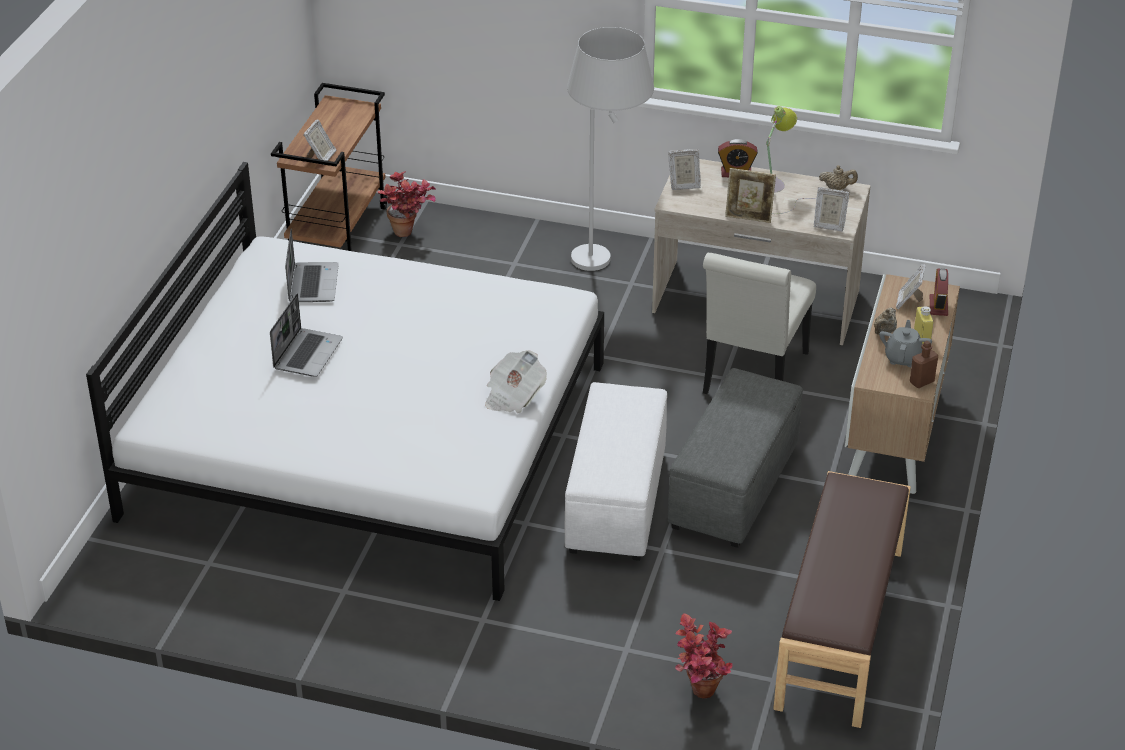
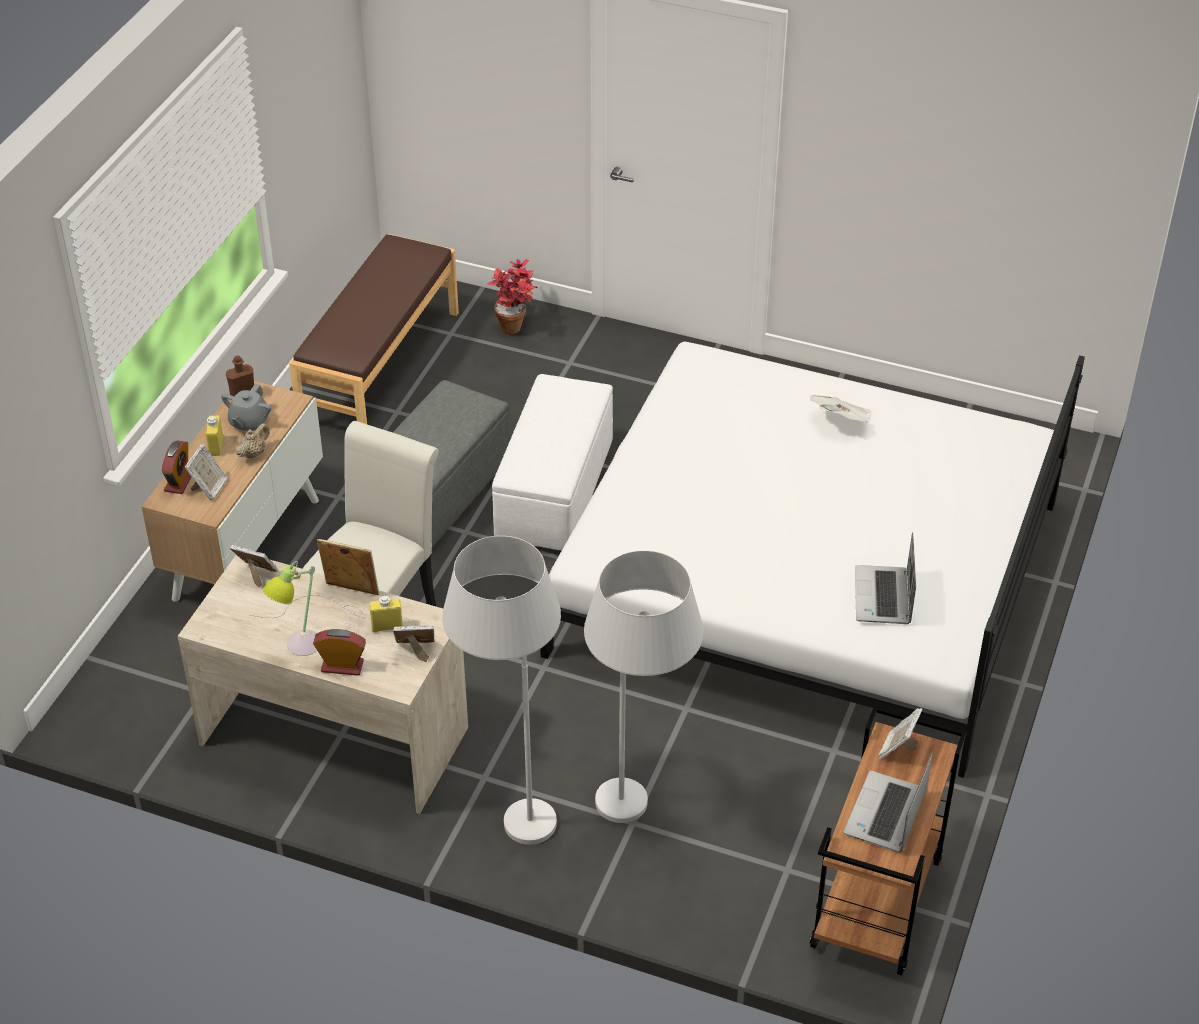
camera: 175 degrees left, 5 degrees up
laptop [270,293,343,377] -> laptop moved to [844,752,933,853]
potted plant [377,171,436,237] -> none
newspaper [485,350,547,413] -> newspaper moved to [810,395,871,423]
beige teapot [819,165,858,190] -> none
none -> yellow bottle [369,595,403,632]
none -> white floor lamp [584,550,704,823]

